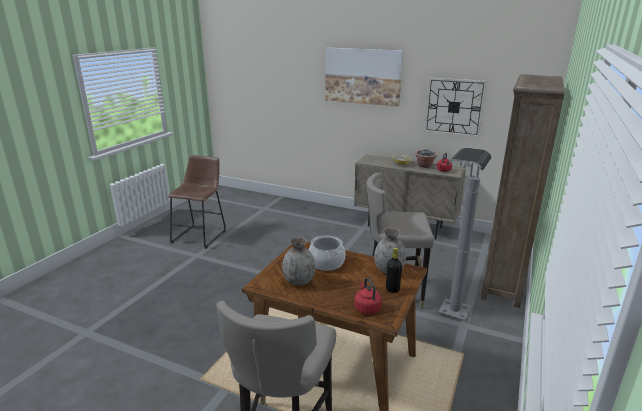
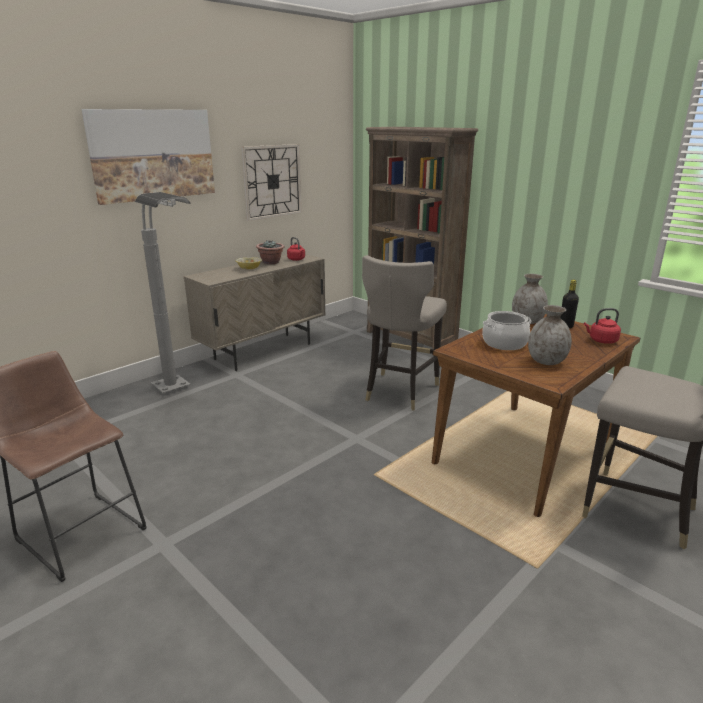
camera: 70 degrees left, 0 degrees up
grey floor lamp [439,148,492,320] -> grey floor lamp moved to [135,192,191,394]

